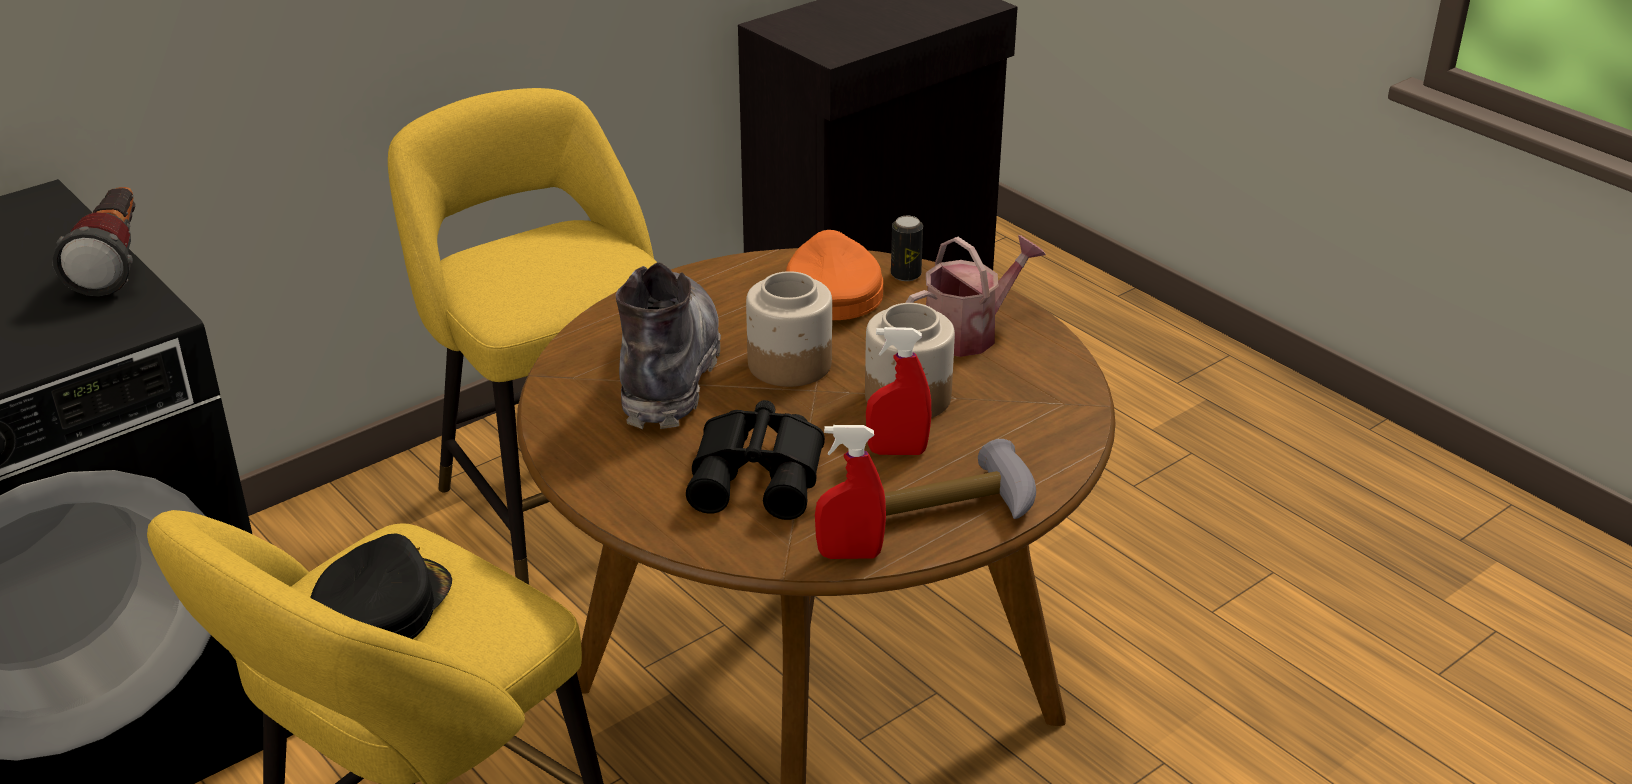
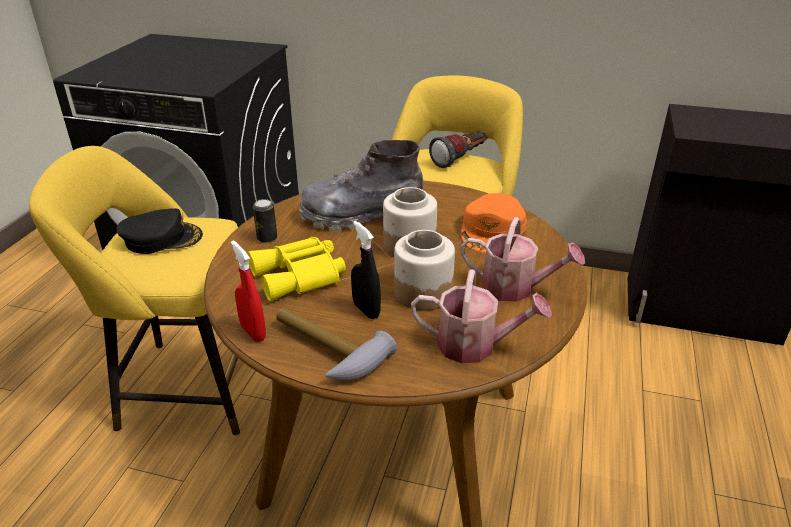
camera: 55 degrees right, 0 degrees up
flashlight [52,187,136,297] -> flashlight moved to [429,131,488,168]
grey boot [615,263,721,429] -> grey boot turned 150 degrees counterclockwise [299,140,424,231]
black binoculars [686,400,825,520] -> yellow binoculars [247,237,346,301]
orange cap [786,230,883,320] -> orange cap turned 150 degrees clockwise [461,193,527,253]
red spray bottle [866,327,931,455] -> black spray bottle [351,221,381,319]
can [891,216,923,281] -> can moved to [253,199,277,243]
none -> watering can [411,269,552,364]

